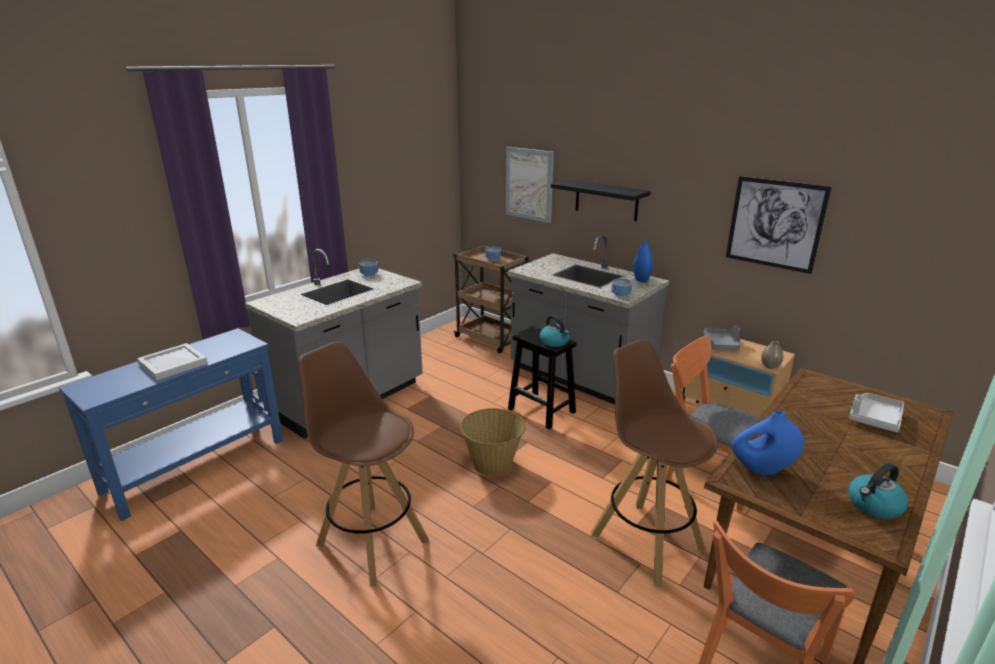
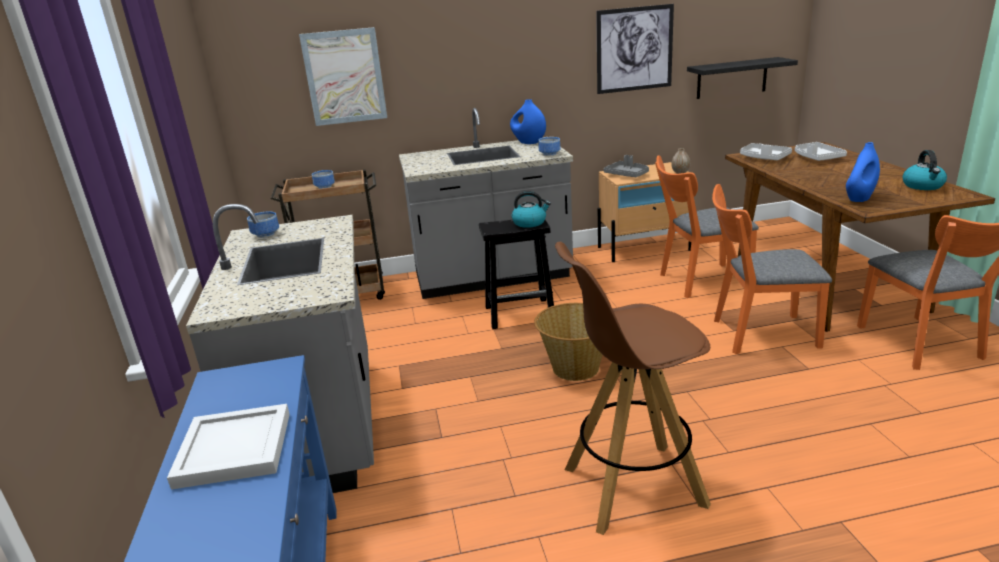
camera: 50 degrees left, 0 degrees up
black shelf [551,179,651,221] -> black shelf moved to [687,57,798,99]
brown stool [591,340,718,587] -> orange chair [712,184,832,354]
none -> grey tray [740,143,792,160]

